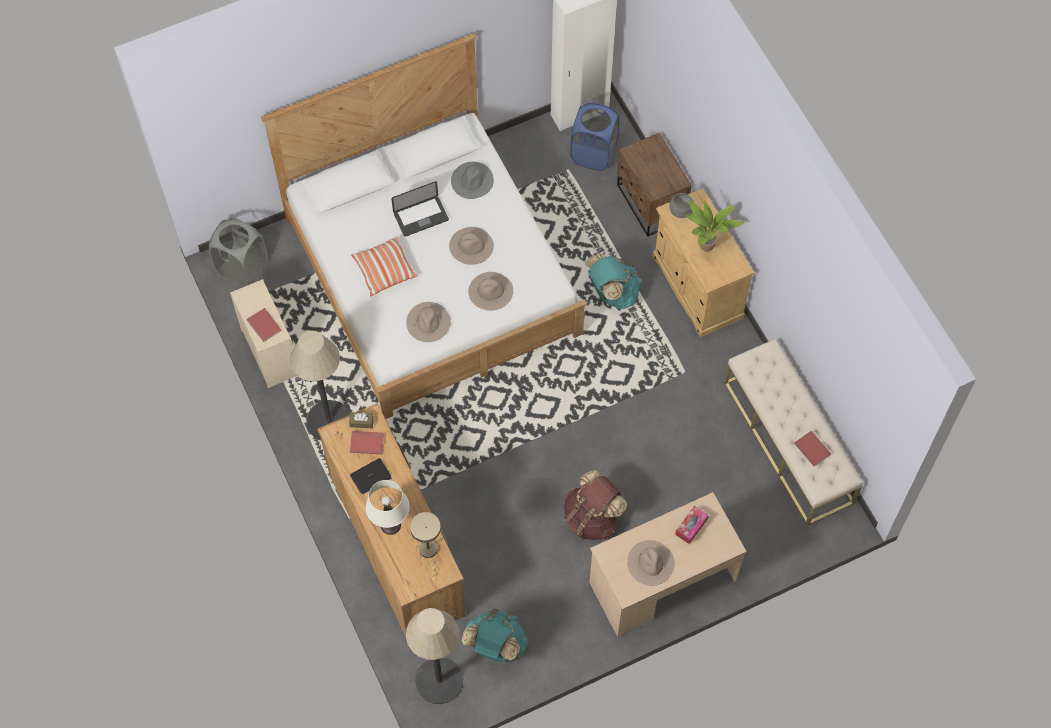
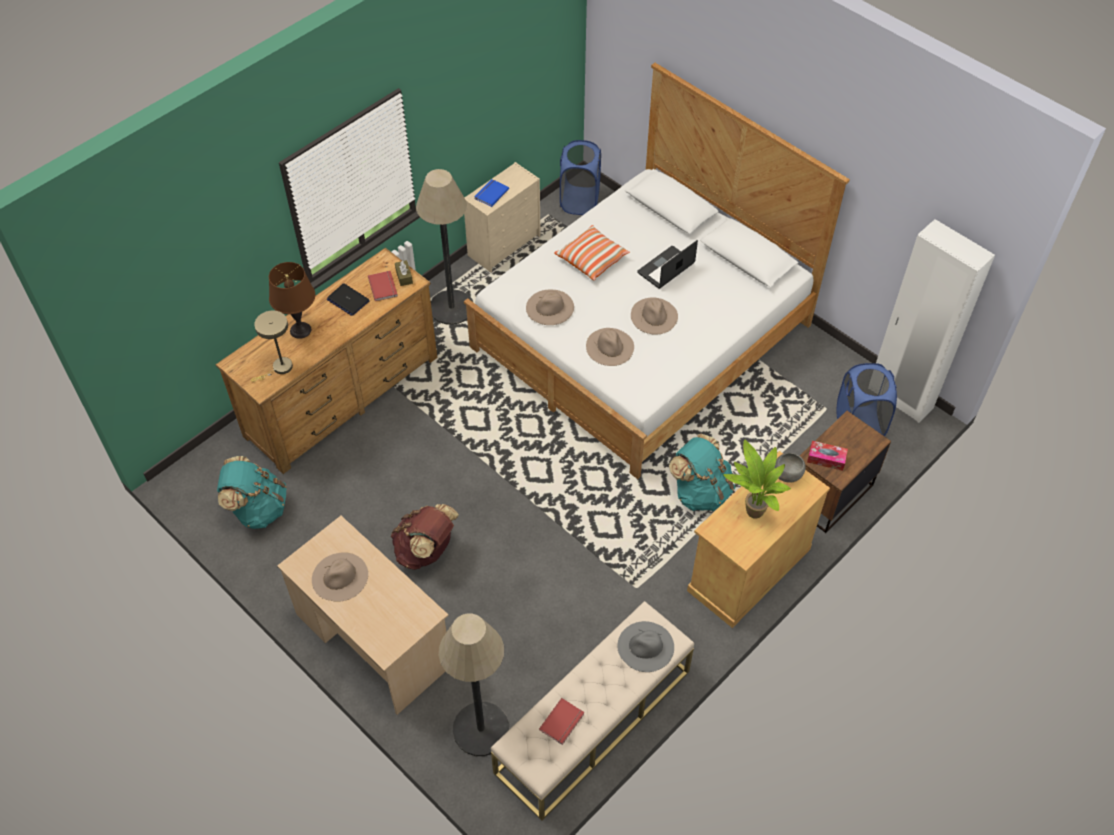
camera: 70 degrees right, 10 degrees down
grey laundry basket [209,218,268,287] -> blue laundry basket [560,140,601,215]
red book [247,308,282,342] -> blue book [474,179,509,207]
white table lamp [366,480,410,535] -> brown table lamp [269,262,315,339]
laptop [391,181,449,237] -> laptop turned 90 degrees clockwise [637,240,698,289]
floor lamp [406,608,463,704] -> floor lamp moved to [439,613,509,756]
grey hat [451,162,494,199] -> grey hat moved to [617,621,674,672]
tissue box [675,506,709,544] -> tissue box moved to [807,441,848,471]

